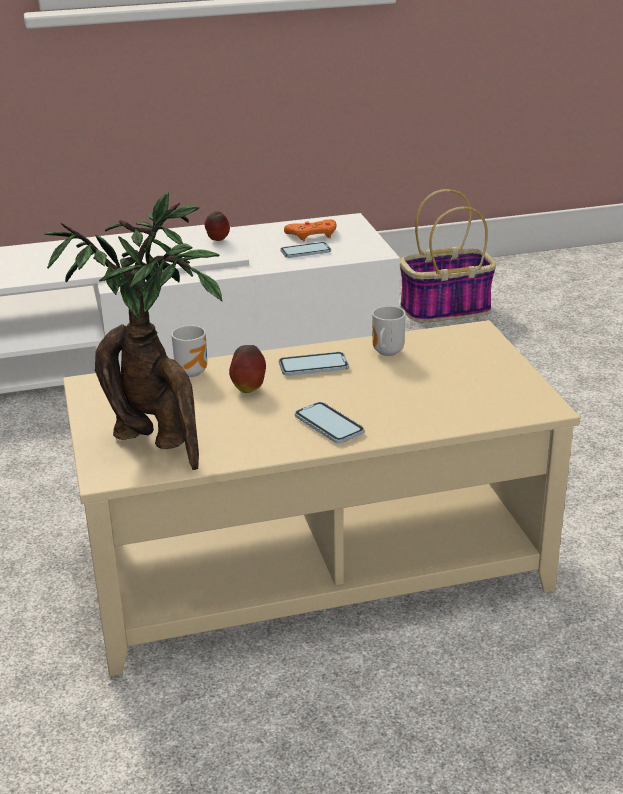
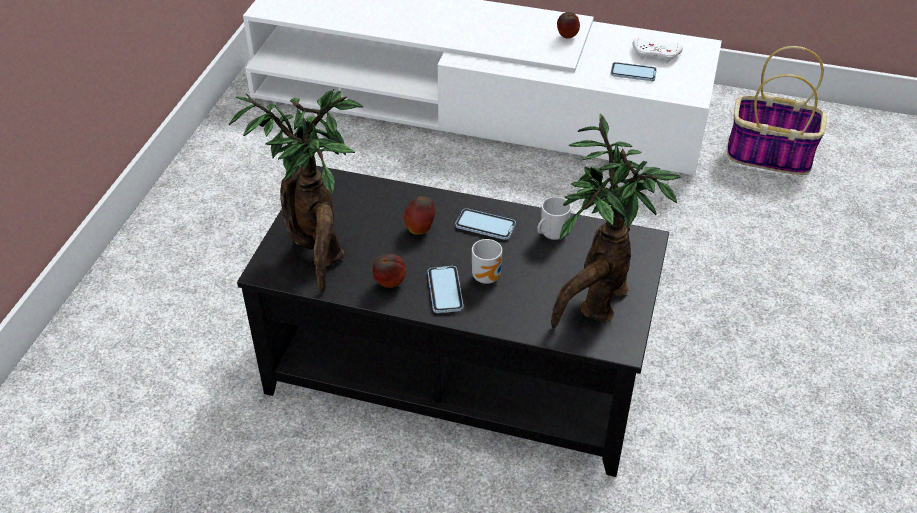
camera: 30 degrees right, 15 degrees up
beige coffee table [63,320,580,676] -> black coffee table [237,166,669,477]
mug [171,326,207,377] -> mug moved to [472,239,502,284]
orange game controller [284,219,337,241] -> white game controller [632,38,683,64]
none -> apple [372,254,406,288]
none -> potted plant [551,114,681,328]

